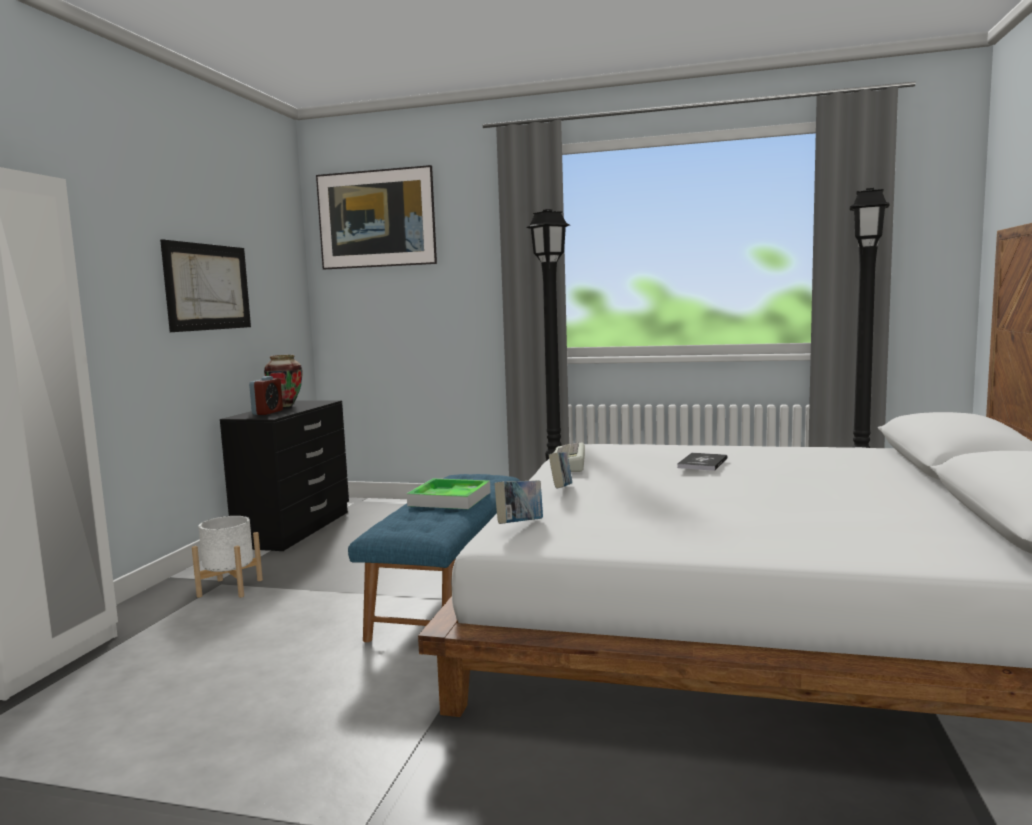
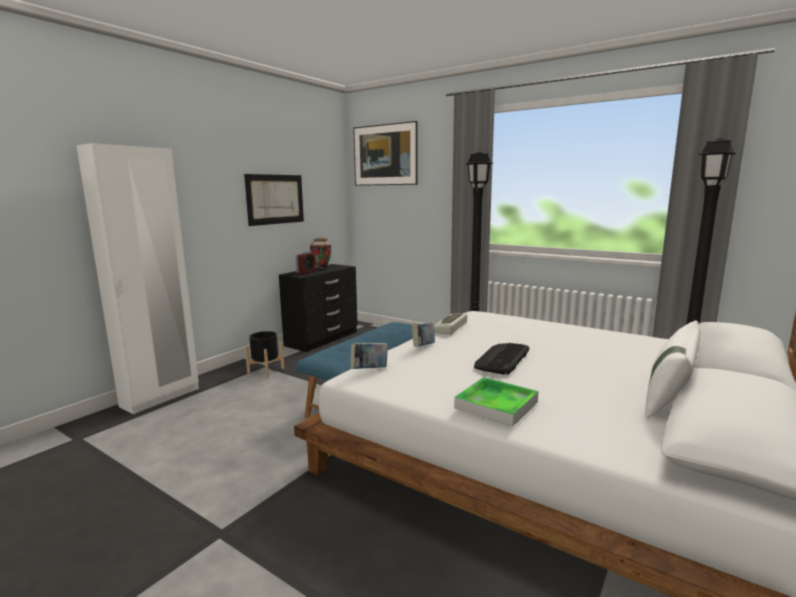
camera: 20 degrees right, 5 degrees up
white planter [192,516,263,598] -> black planter [245,331,284,377]
tray [407,478,490,509] -> tray moved to [454,377,539,427]
book [677,453,727,471] -> none
none -> keyboard [474,343,530,375]
none -> white pillow [646,321,700,418]

